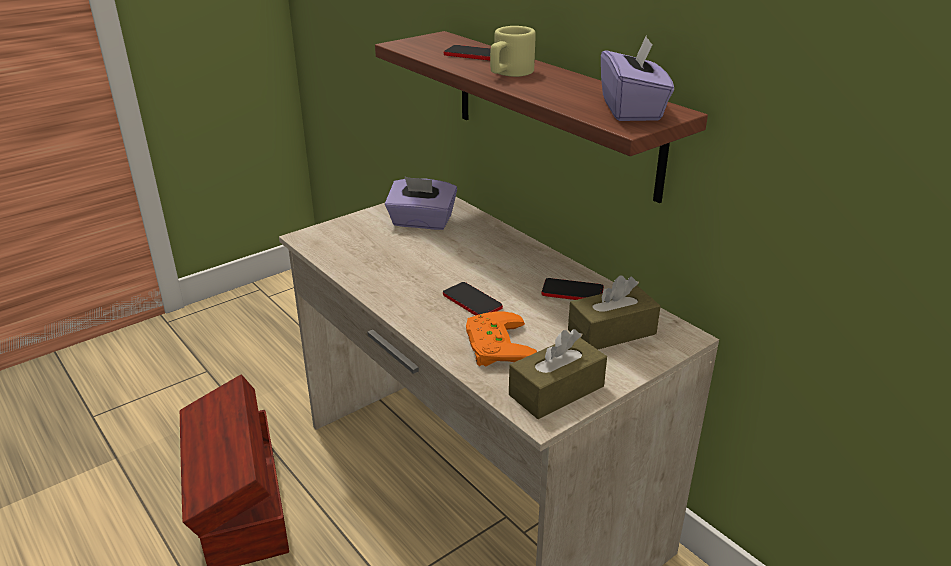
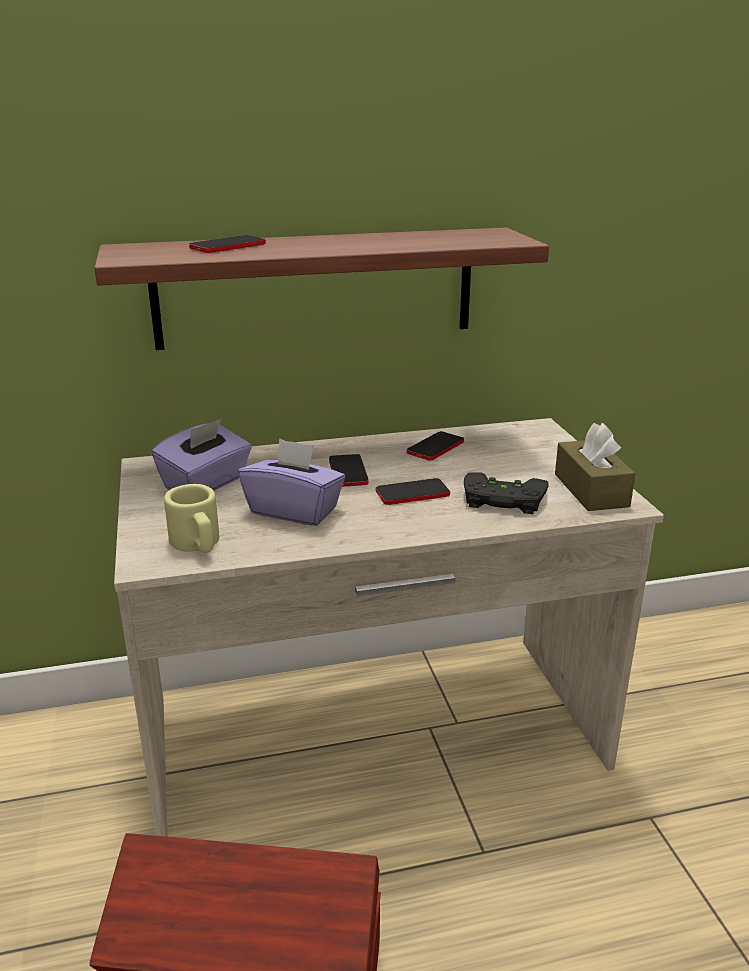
camera: 65 degrees left, 5 degrees down
orange game controller [466,311,537,367] -> black game controller [464,472,549,514]
beige mug [490,26,536,77] -> beige mug moved to [164,484,219,553]
brown tissue box [568,275,661,350] -> none
purple tissue box [601,35,674,121] -> purple tissue box moved to [238,438,345,526]
none -> phone [329,454,369,487]

